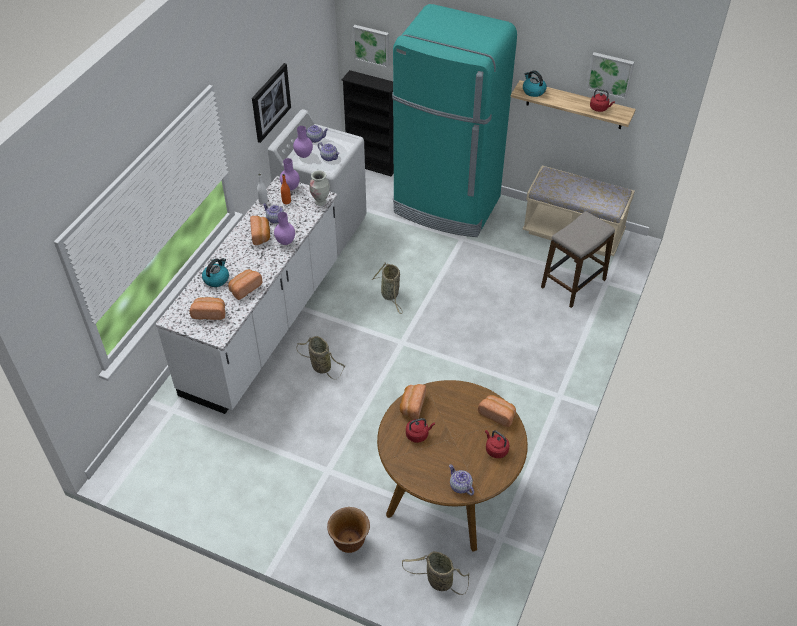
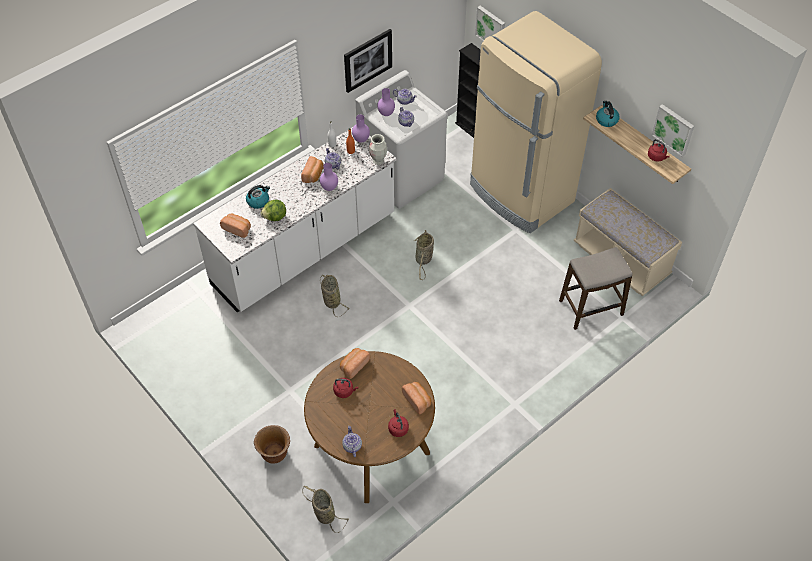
camera: 25 degrees right, 5 degrees up
bread [228,270,263,300] -> lettuce [260,200,286,221]
turquoise fridge [392,4,517,237] -> beige fridge [470,11,602,233]

